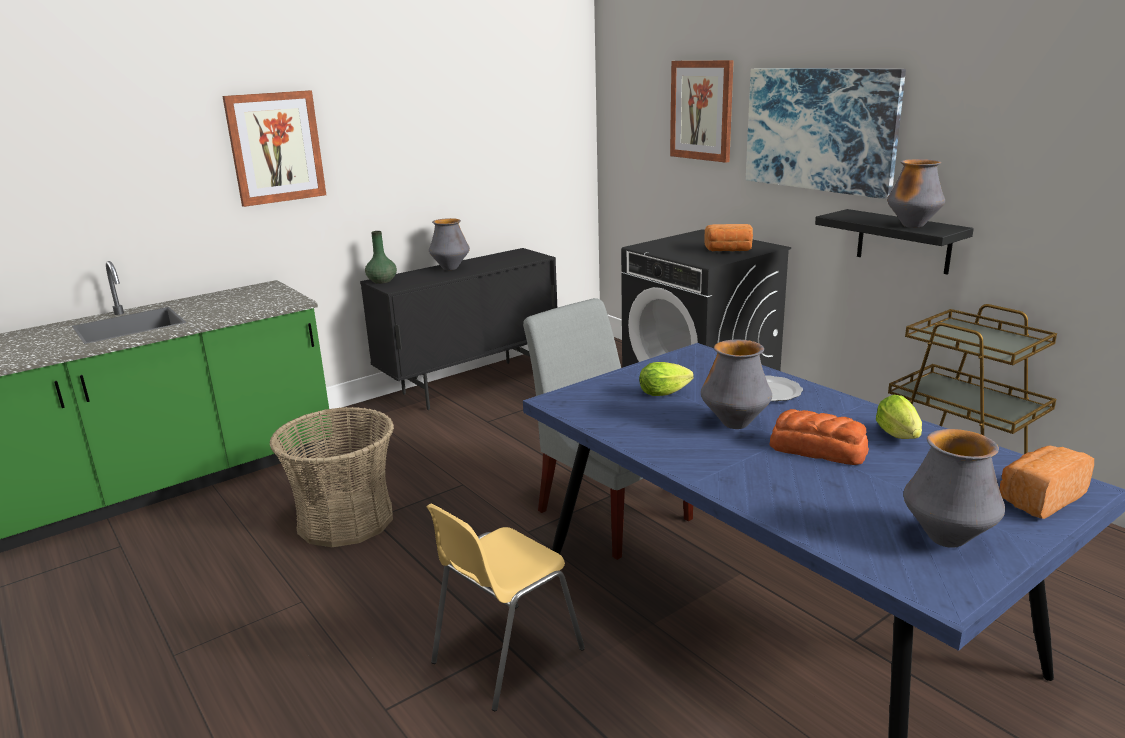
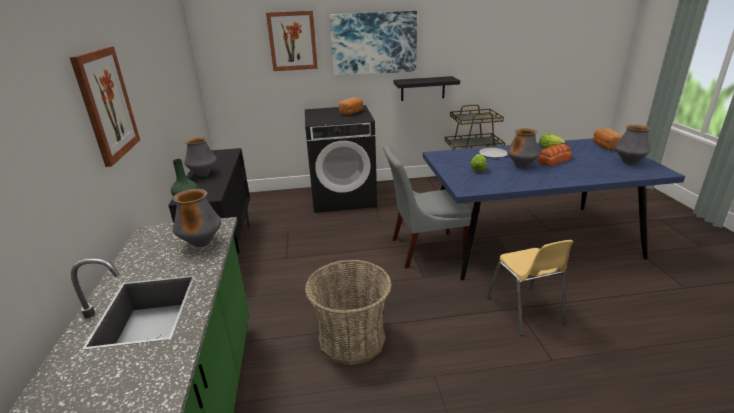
camera: 60 degrees left, 5 degrees up
vase [887,159,945,228] -> vase moved to [173,189,221,247]

